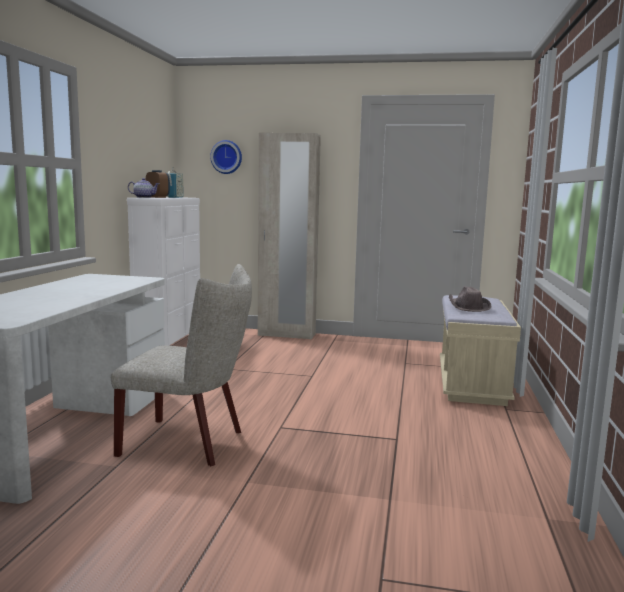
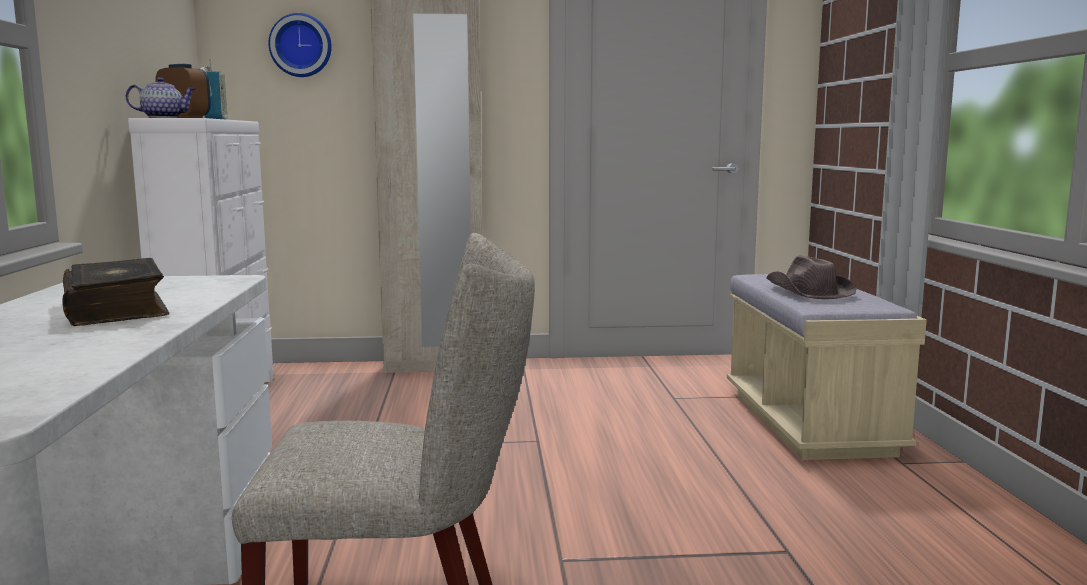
camera: 15 degrees left, 0 degrees up
none -> book [62,258,170,326]

